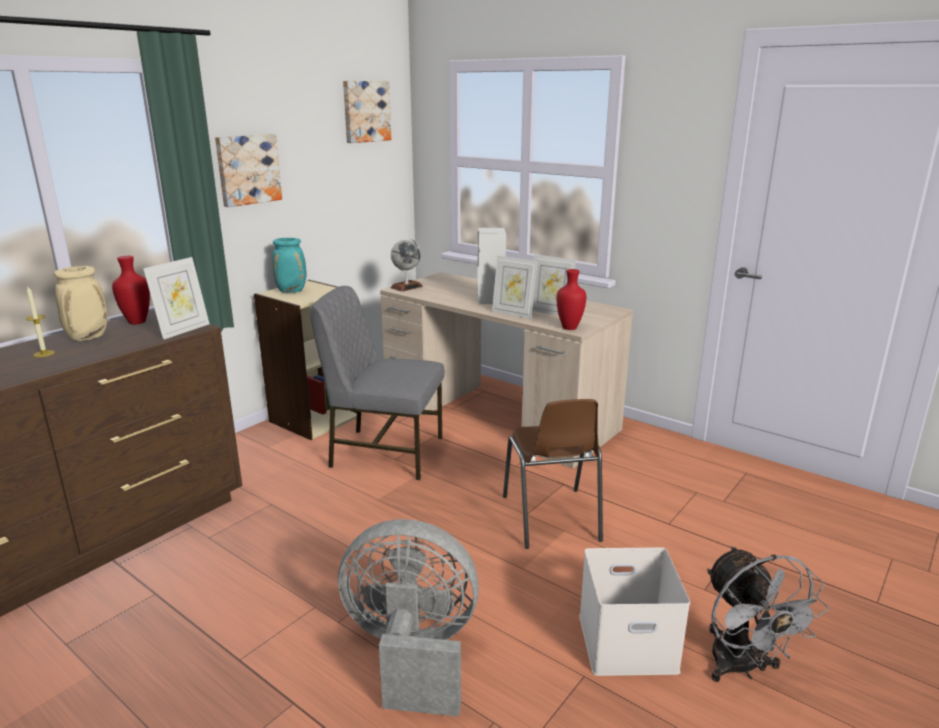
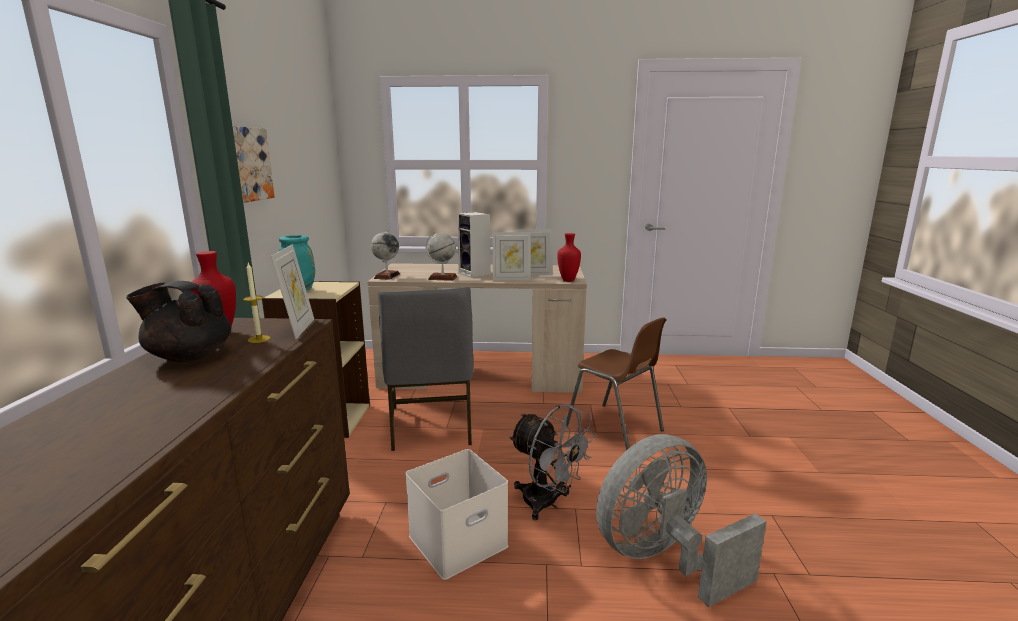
camera: 35 degrees left, 5 degrees down
candle [26,287,55,357] -> candle moved to [243,263,270,343]
beige vase [54,266,108,341] -> black teapot [126,281,231,362]
grey chair [310,286,445,480] -> grey chair turned 75 degrees counterclockwise [378,287,474,451]
picture [343,81,391,143] -> none
white storage box [579,547,690,676] -> white storage box moved to [405,449,508,580]
grey fan [707,546,829,682] -> grey fan moved to [509,404,596,520]
none -> globe [425,232,457,281]

